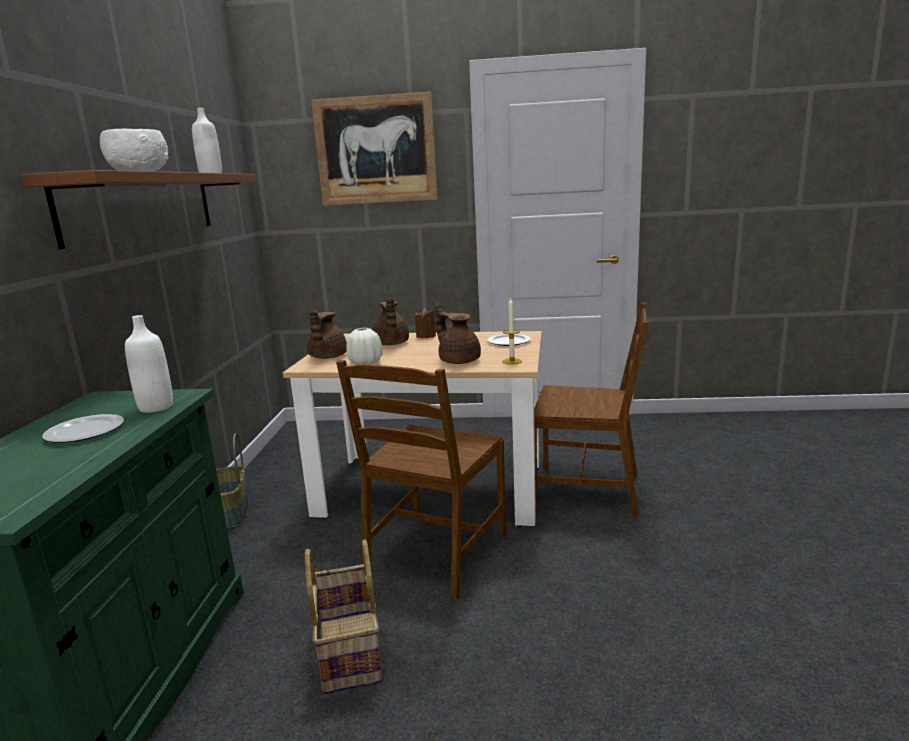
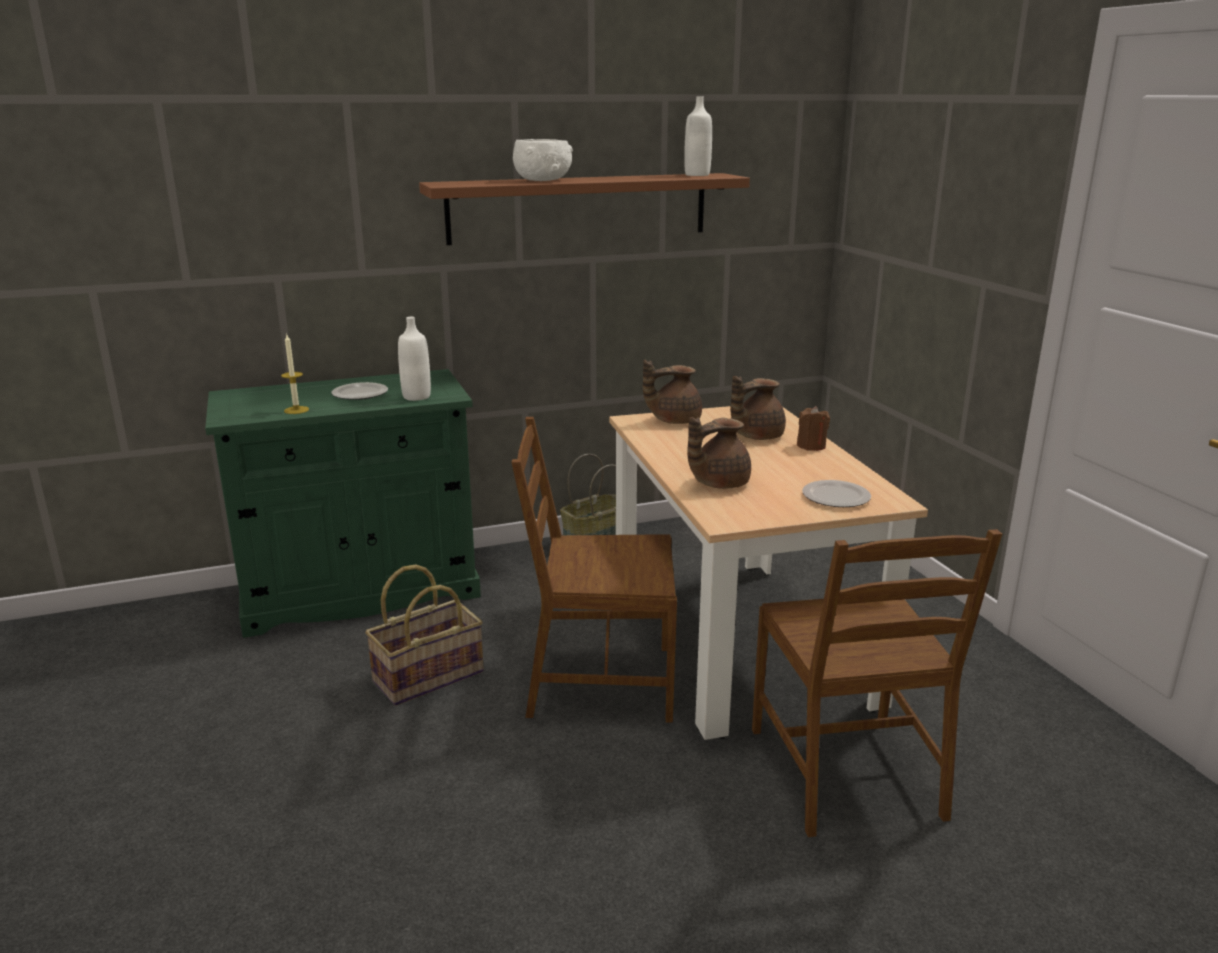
camera: 65 degrees right, 5 degrees up
picture [311,91,438,206] -> none
white vase [346,328,383,365] -> none
brown teapot [435,302,481,364] -> brown teapot turned 150 degrees counterclockwise [687,417,751,489]
candle [502,297,522,365] -> candle moved to [281,335,309,414]

